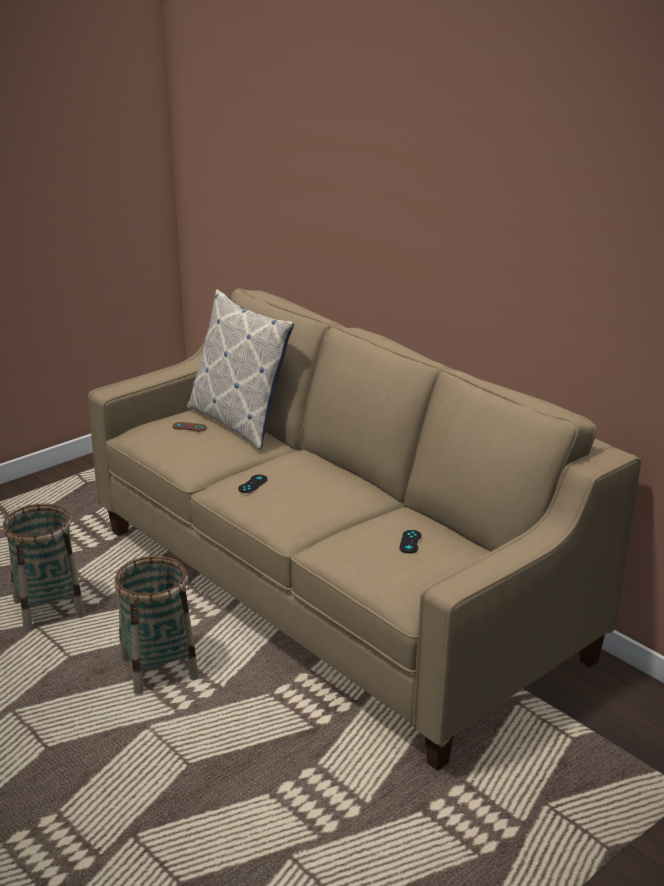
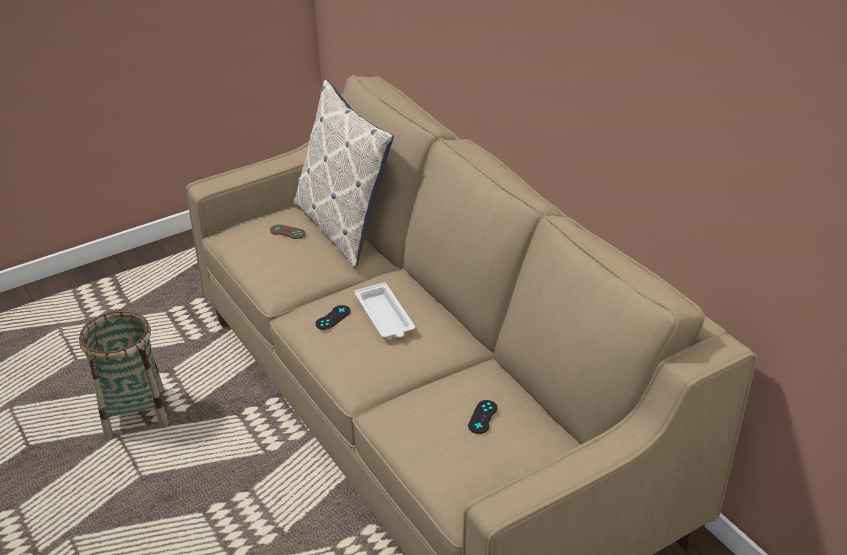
camera: 10 degrees right, 10 degrees up
basket [114,556,199,695] -> none
none -> white tray [354,282,415,338]

